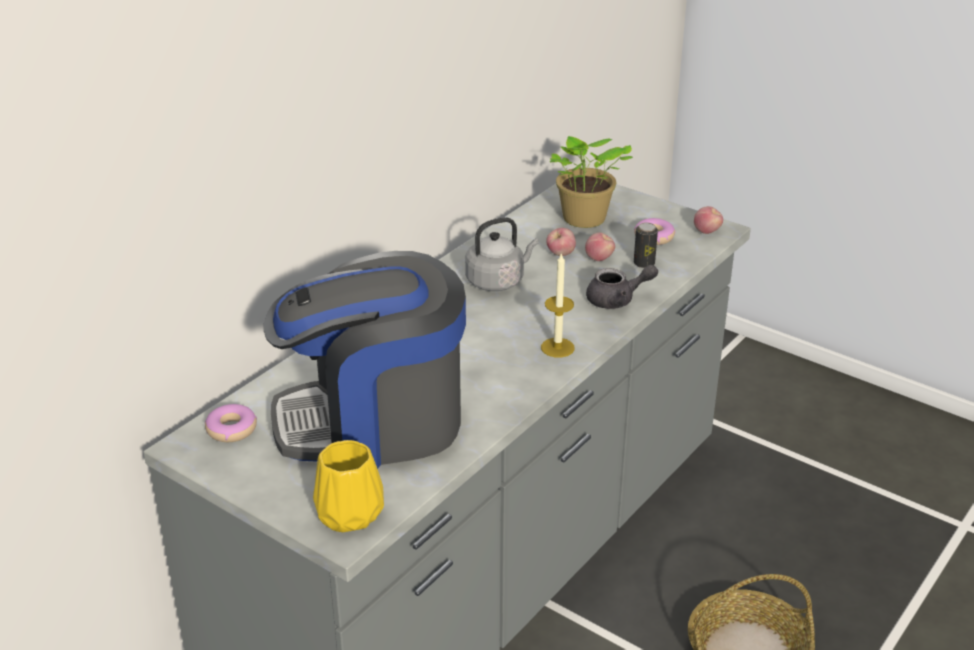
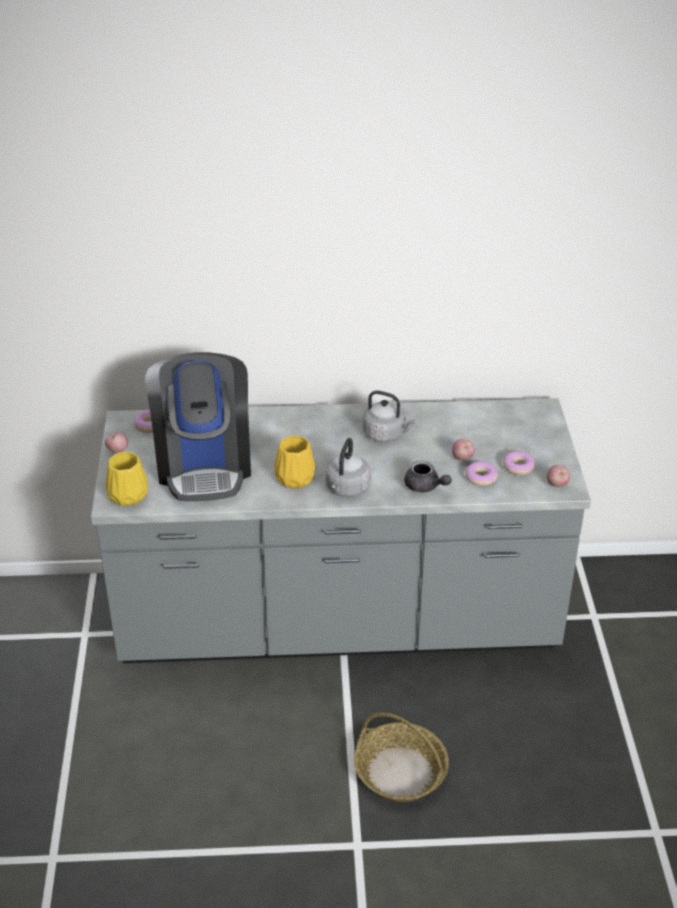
camera: 50 degrees right, 5 degrees up
coffee machine [264,251,466,469] -> coffee machine turned 135 degrees counterclockwise [145,352,251,502]
candle [541,252,575,357] -> grey kettle [325,438,371,497]
apple [546,228,576,256] -> apple moved to [105,432,128,454]
potted plant [550,136,633,228] -> none
can [634,222,658,268] -> donut [465,461,498,486]
none -> yellow vase [274,436,315,488]

